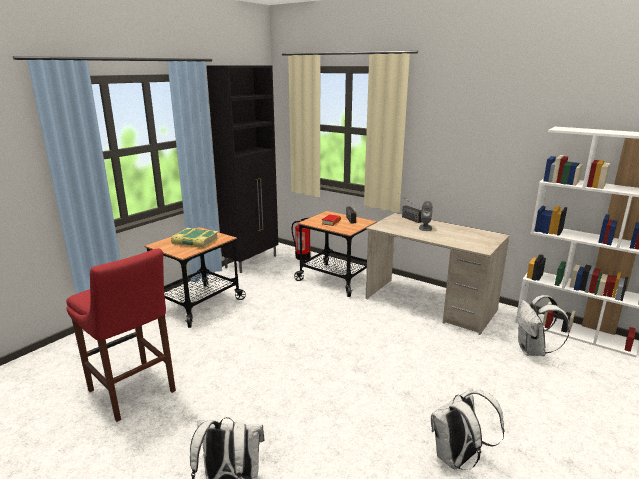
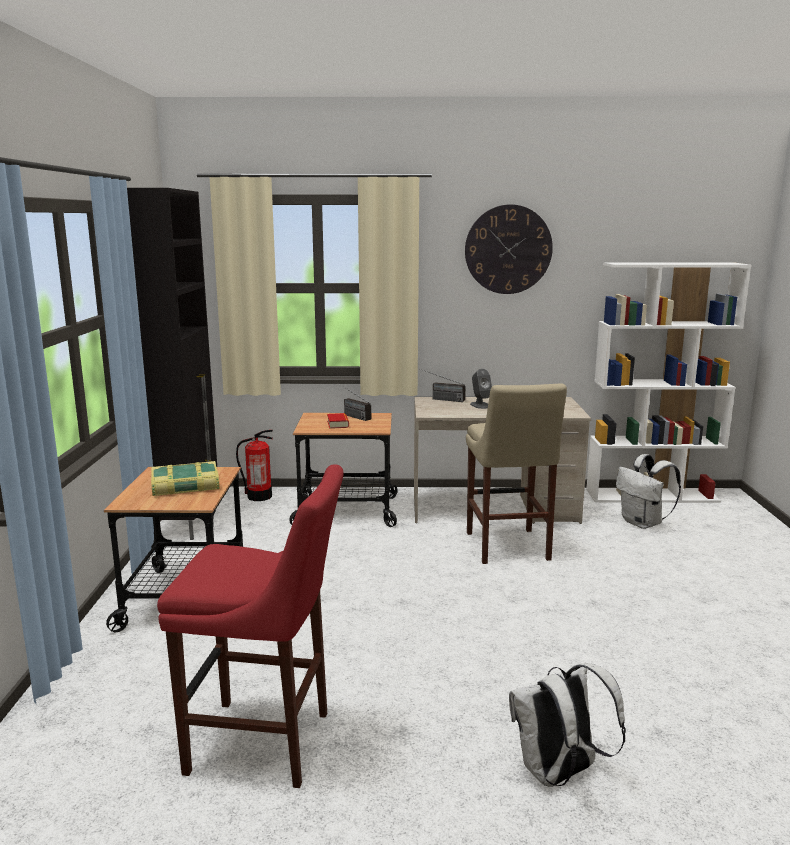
camera: 35 degrees left, 5 degrees down
white backpack [431,388,505,470] -> none
none -> wall clock [465,204,553,294]
none -> beige stool [466,384,567,564]

